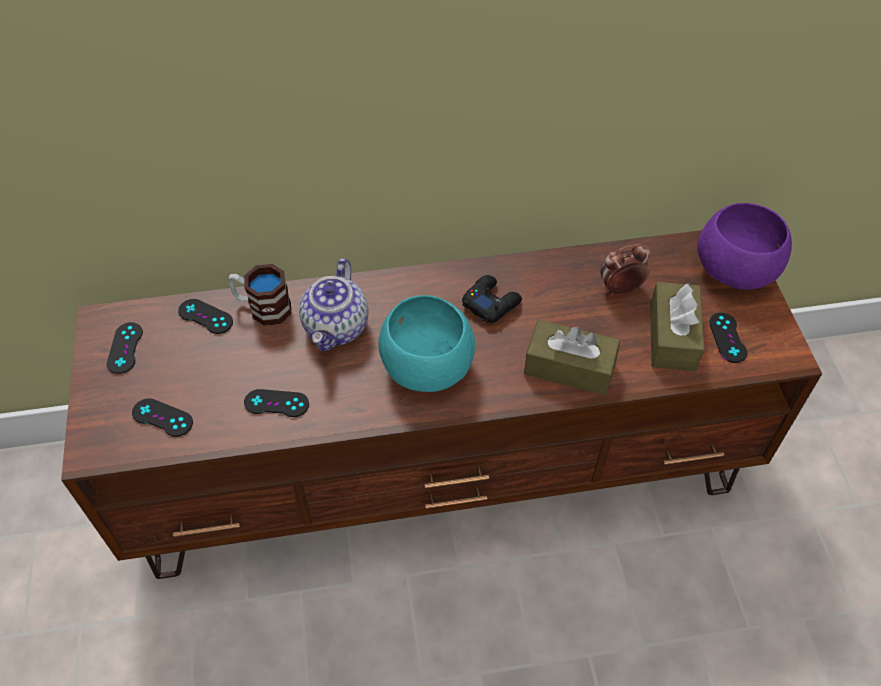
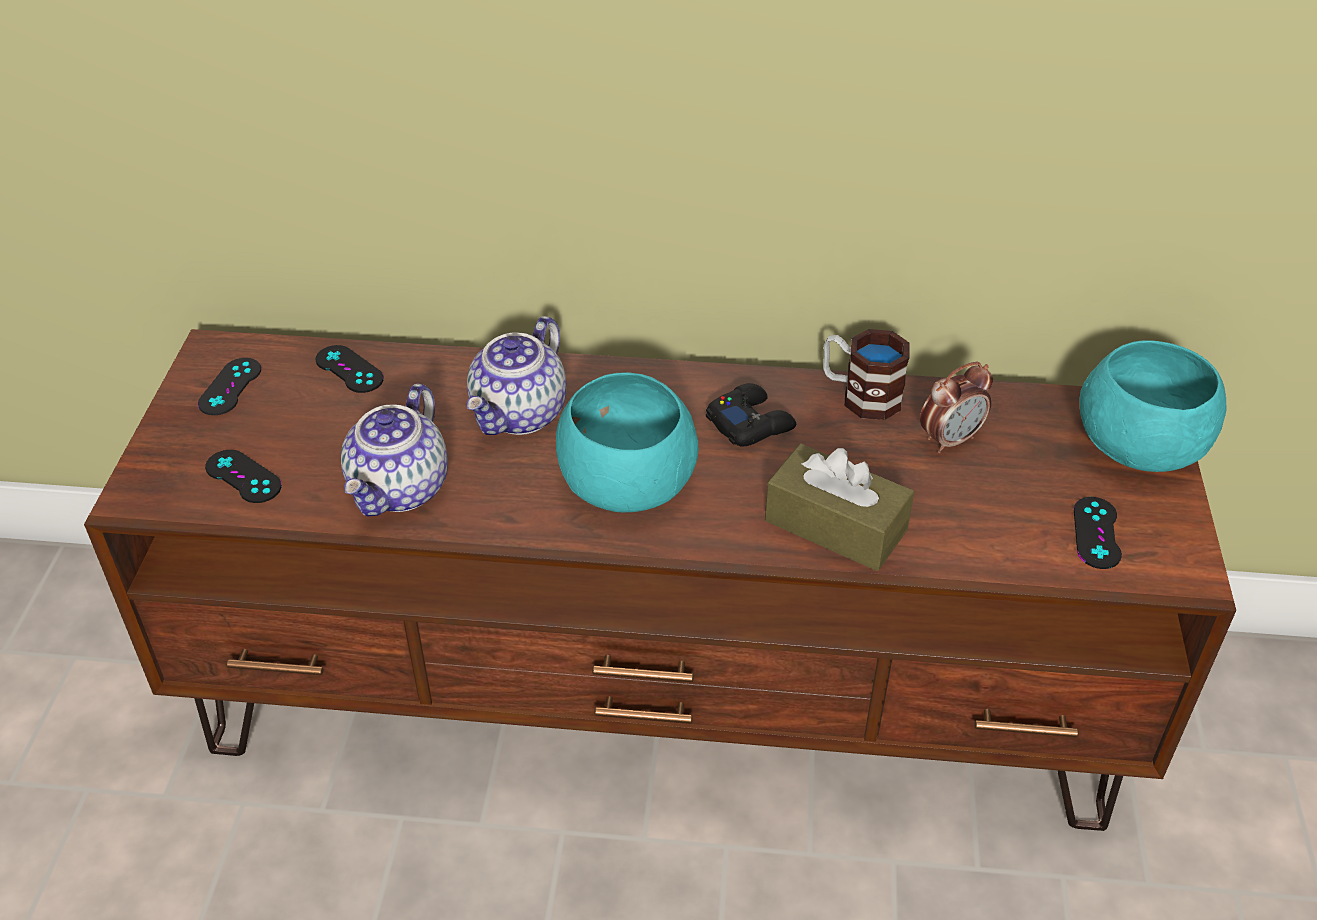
camera: 15 degrees right, 10 degrees down
mug [228,264,291,326] -> mug moved to [823,329,910,420]
black game controller [244,389,309,417] -> teapot [341,384,448,516]
alarm clock [601,244,650,296] -> alarm clock turned 150 degrees clockwise [920,361,993,453]
brown tissue box [650,282,705,371] -> none
purple bowl [697,203,792,290] -> turquoise bowl [1079,340,1227,472]

